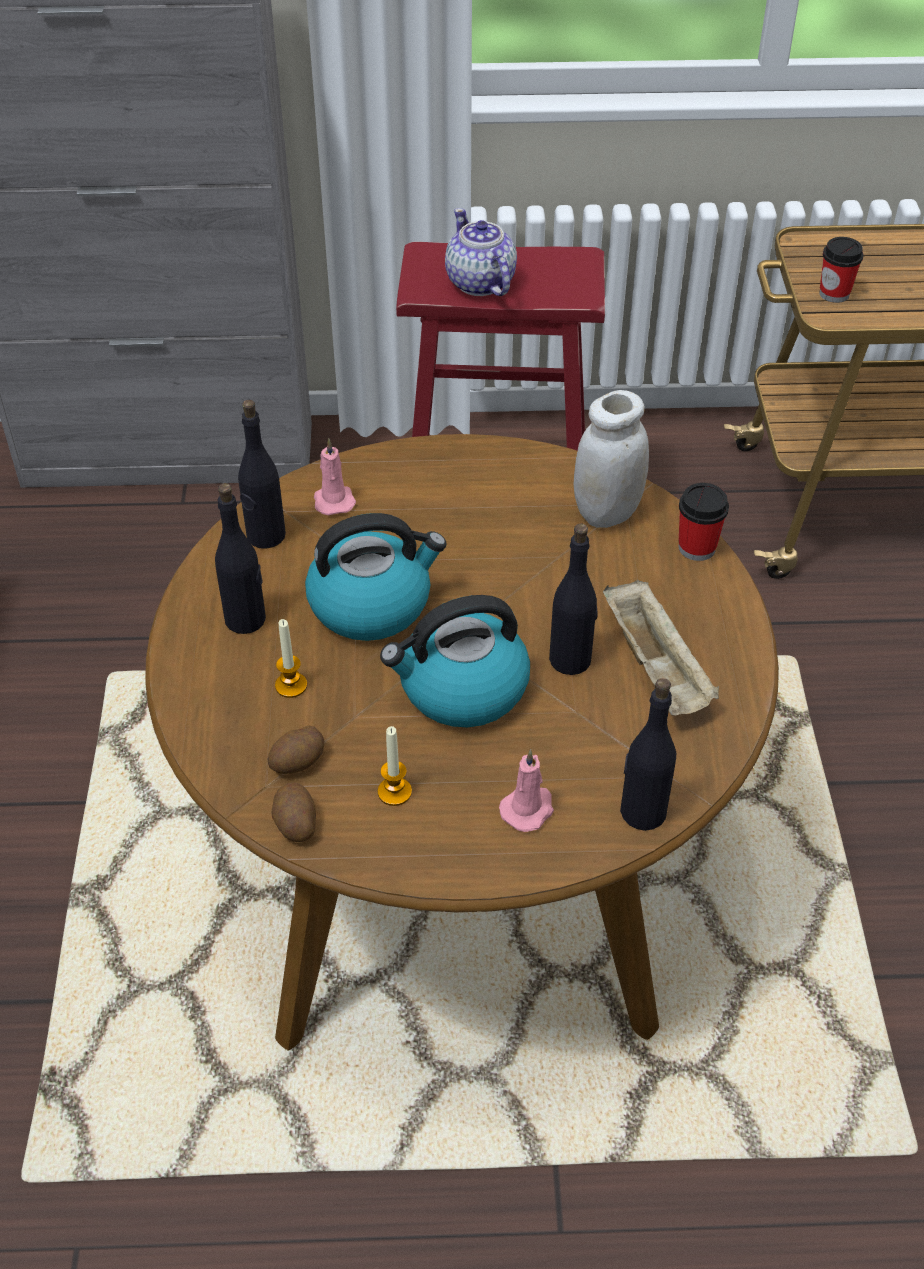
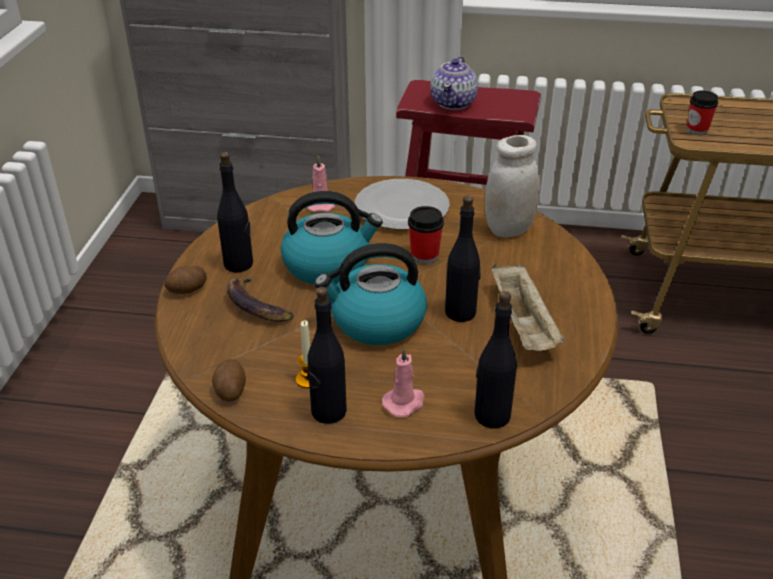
camera: 10 degrees right, 10 degrees down
black bottle [238,400,286,548] -> black bottle moved to [307,287,347,424]
potato [268,725,324,774] -> potato moved to [164,266,207,294]
candle [275,619,307,698] -> banana [227,276,294,322]
teapot [445,208,517,296] -> teapot turned 150 degrees counterclockwise [430,56,478,110]
cup [679,483,729,561] -> cup moved to [408,206,444,264]
none -> plate [355,179,450,230]

